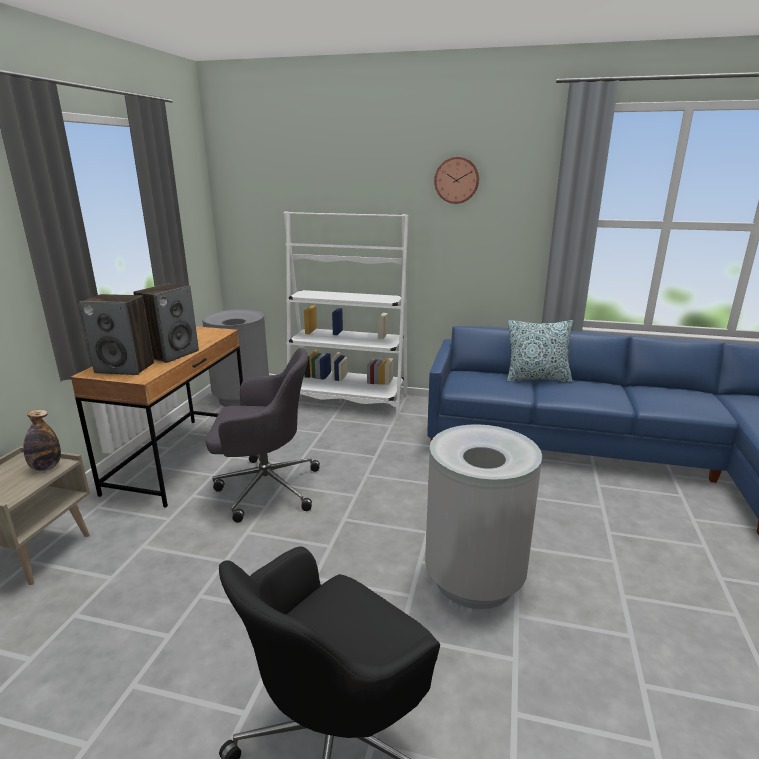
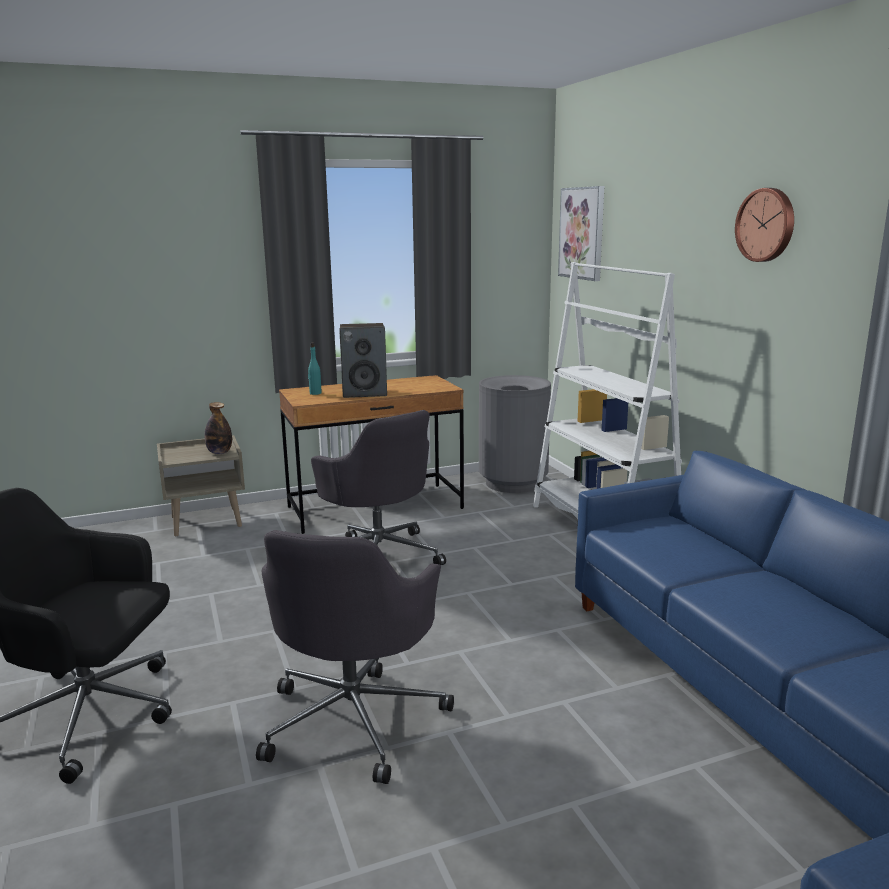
camera: 55 degrees right, 5 degrees down
speaker [79,294,154,375] -> turquoise bottle [308,343,322,395]
grey trash can [425,424,542,609] -> grey office chair [256,530,454,784]
pillow [507,320,573,382] -> none
none -> picture [558,186,604,281]

